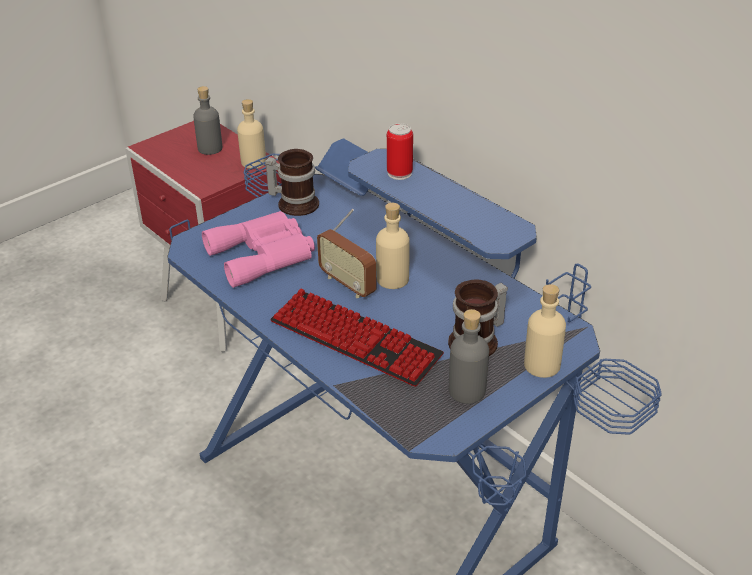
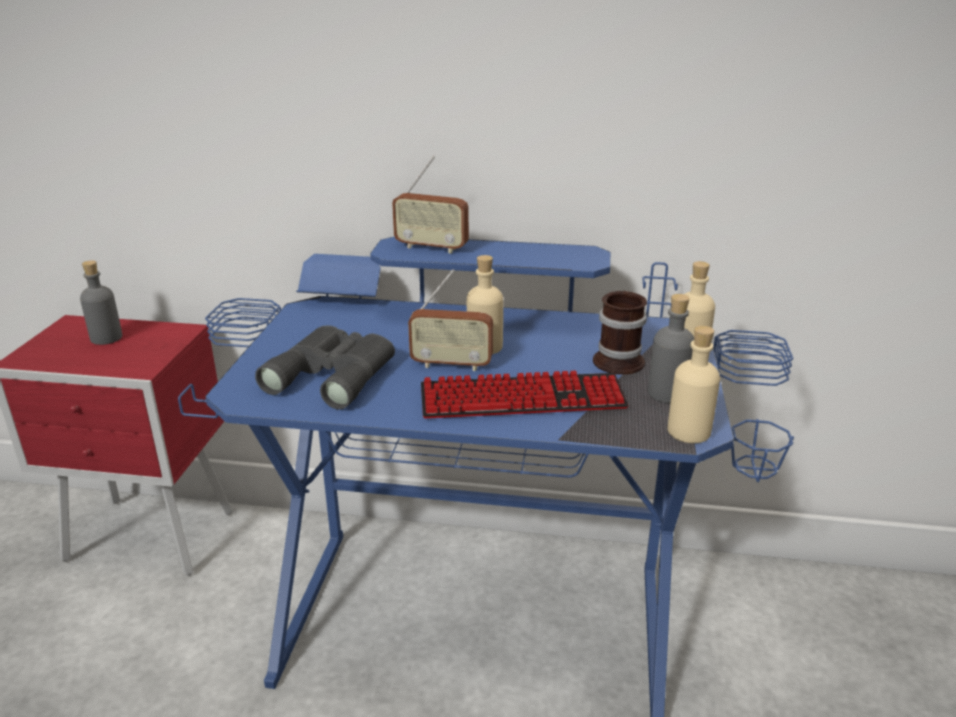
camera: 40 degrees left, 10 degrees down
pink binoculars [202,211,315,288] -> grey binoculars [255,325,395,410]
beige bottle [237,99,266,169] -> beige bottle moved to [668,325,720,443]
mug [265,149,319,216] -> none
can [387,123,413,180] -> radio [392,155,469,254]

